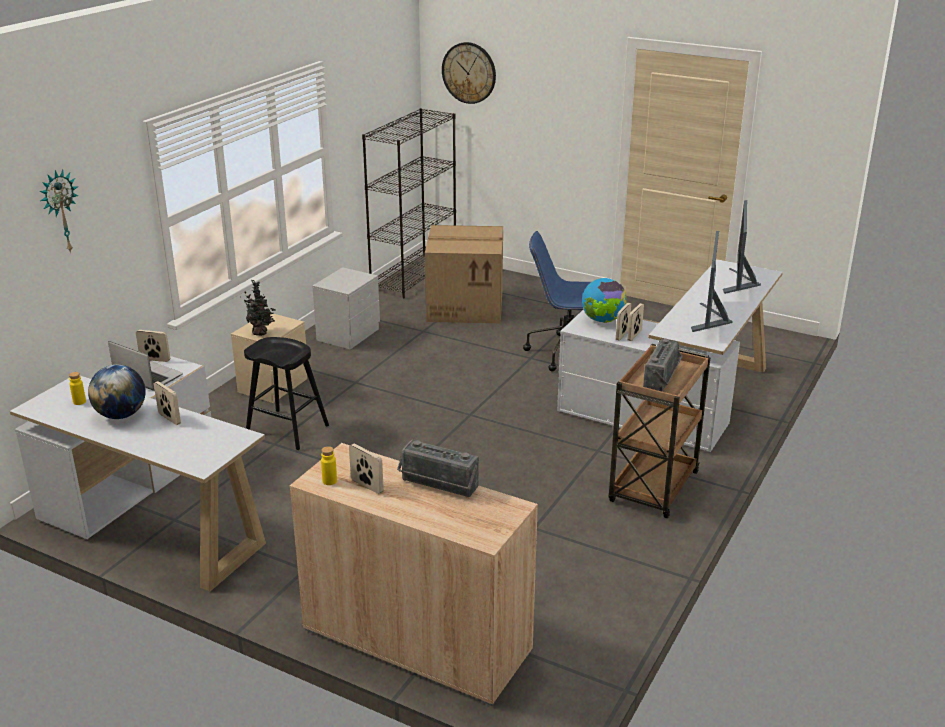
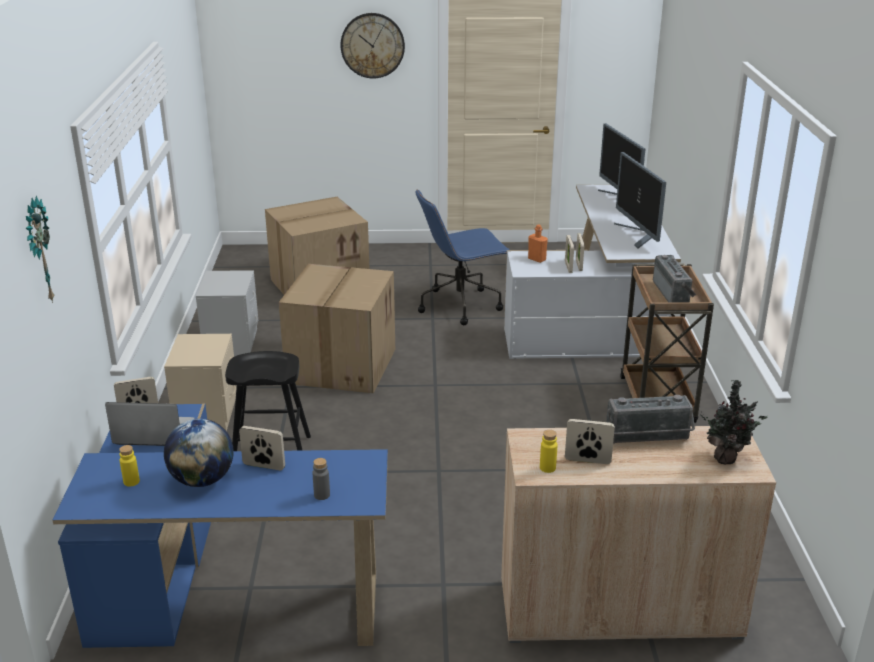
camera: 30 degrees left, 0 degrees up
white desk [10,356,266,592] -> blue desk [52,403,388,648]
potted plant [244,280,276,336] -> potted plant moved to [700,380,768,464]
black bookcase [362,108,456,298] -> none
wall clock [442,42,496,104] -> wall clock moved to [340,13,405,79]
globe [582,278,627,323] -> orange bottle [528,225,548,263]
none -> cardboard box [279,264,395,393]
none -> grey bottle [313,458,330,500]

